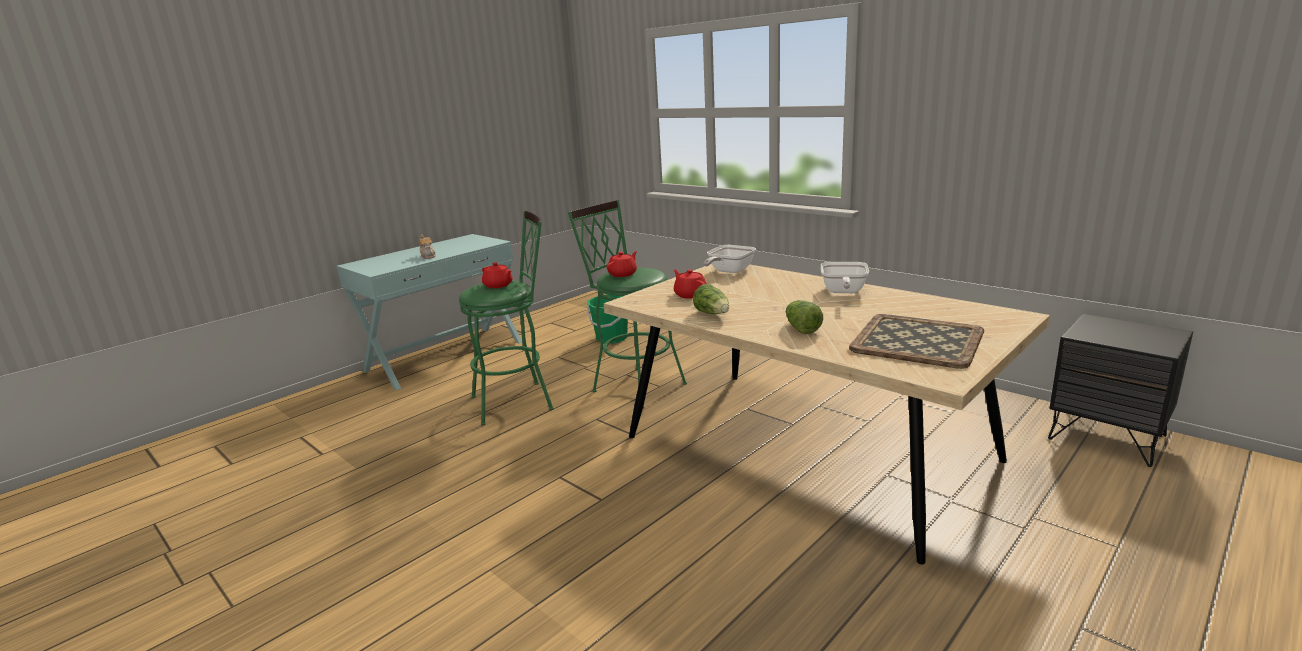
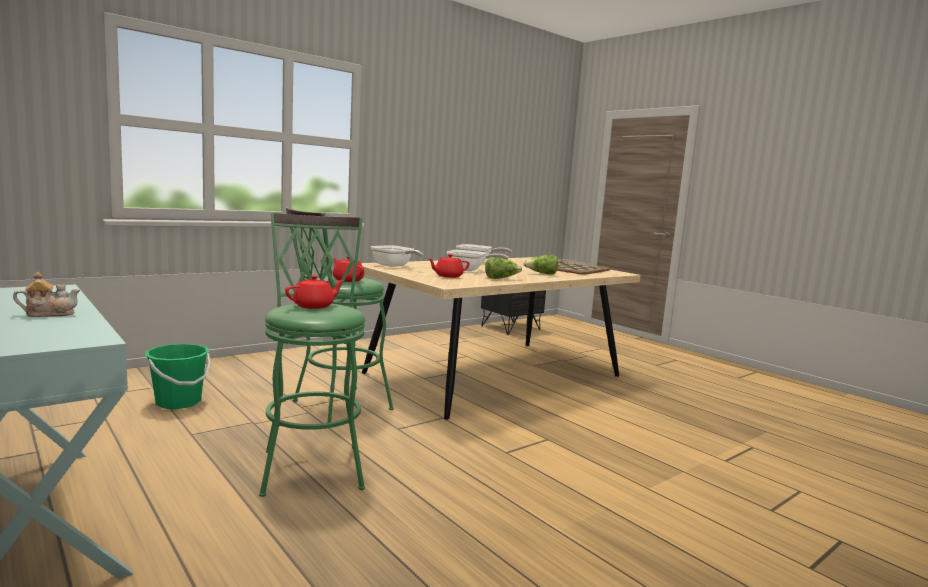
camera: 85 degrees left, 10 degrees down
none -> frying pan [447,250,509,271]

